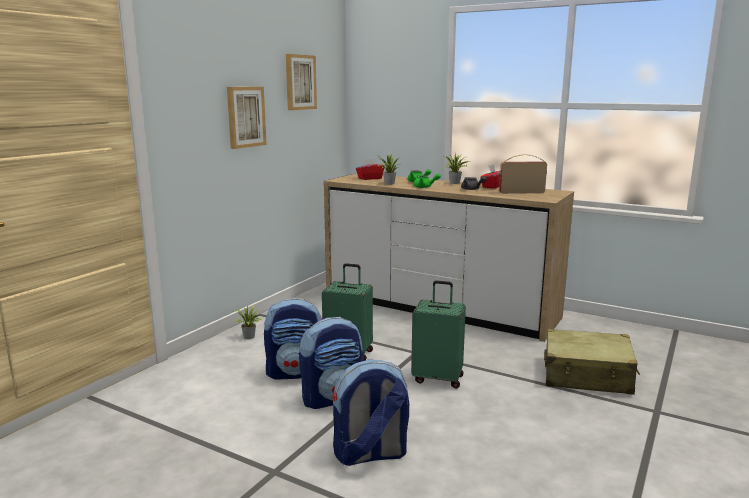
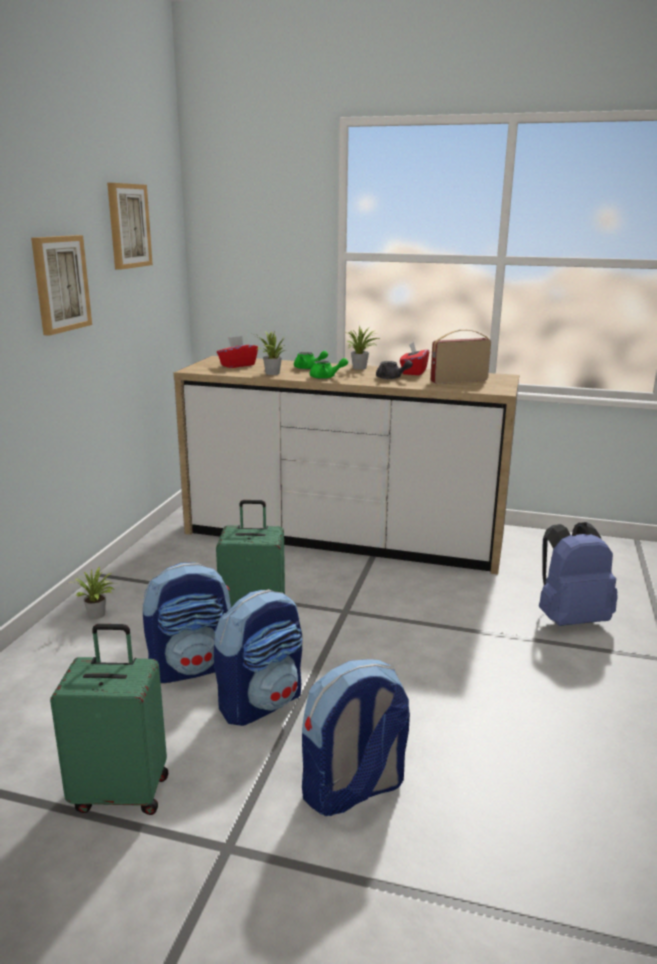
camera: 15 degrees left, 5 degrees up
green suitcase [411,280,466,389] -> green suitcase moved to [50,624,168,815]
beige suitcase [544,329,640,395] -> blue backpack [539,522,618,626]

